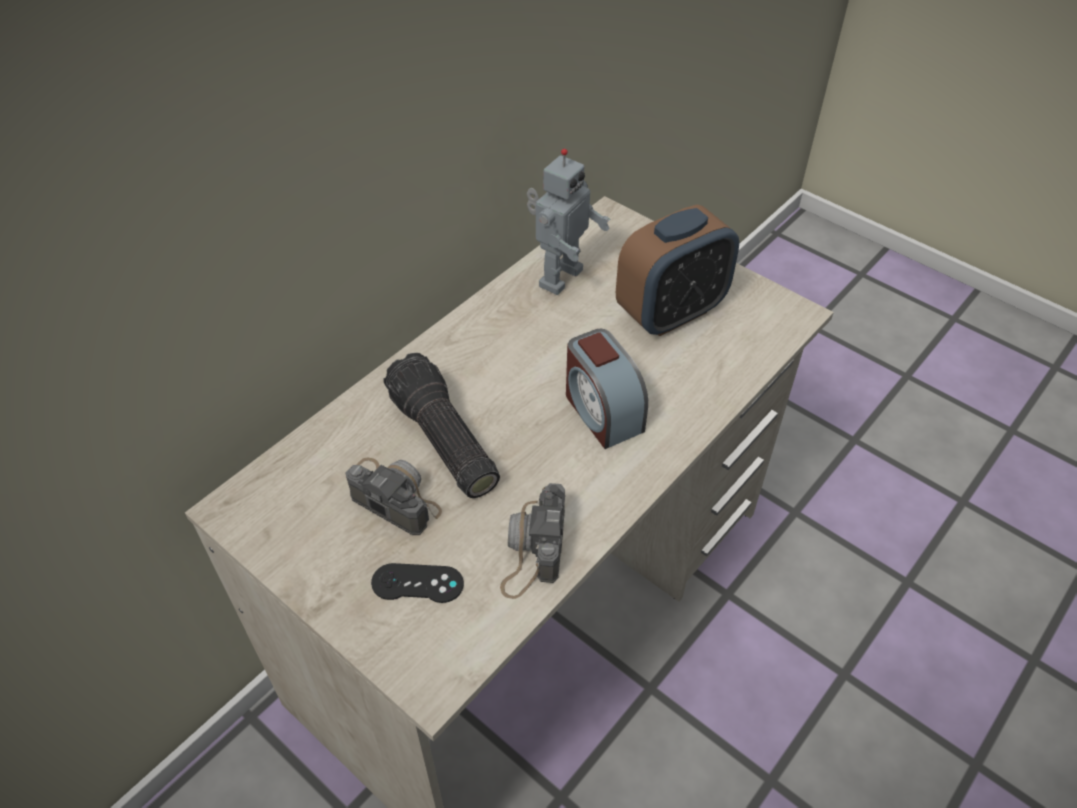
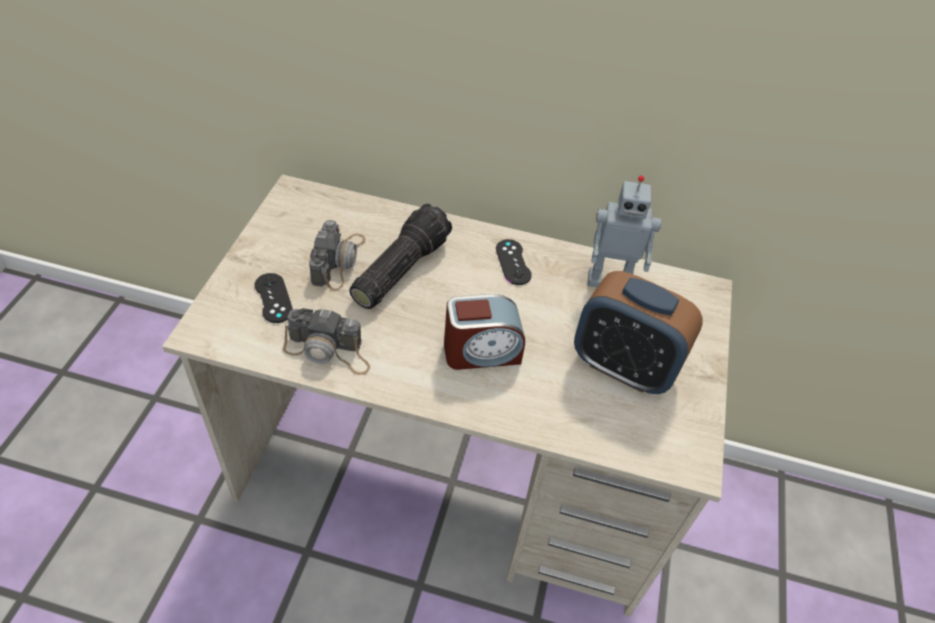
camera: 60 degrees right, 0 degrees up
camera [500,483,565,599] -> camera turned 150 degrees counterclockwise [283,308,370,375]
alarm clock [566,329,648,449] -> alarm clock turned 135 degrees counterclockwise [444,294,525,370]
none -> black game controller [496,239,532,285]

